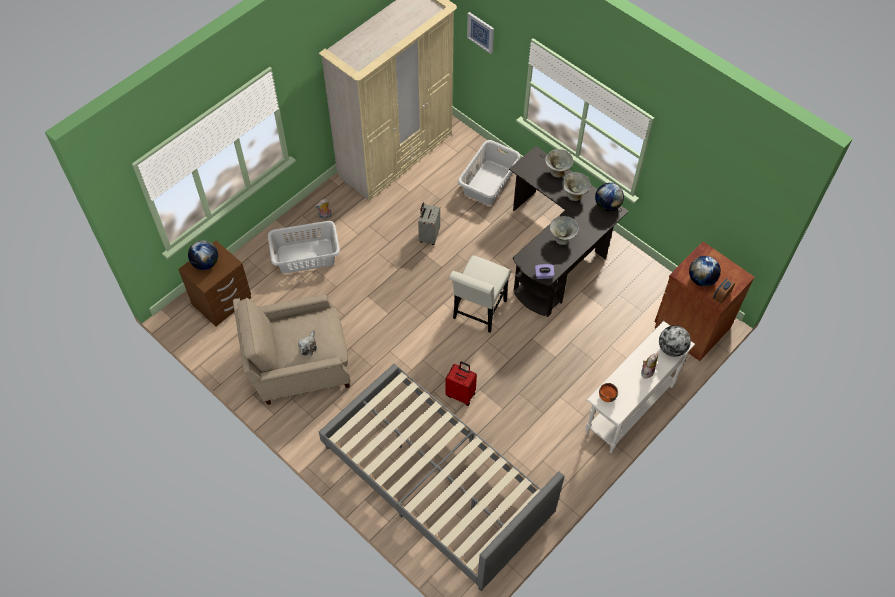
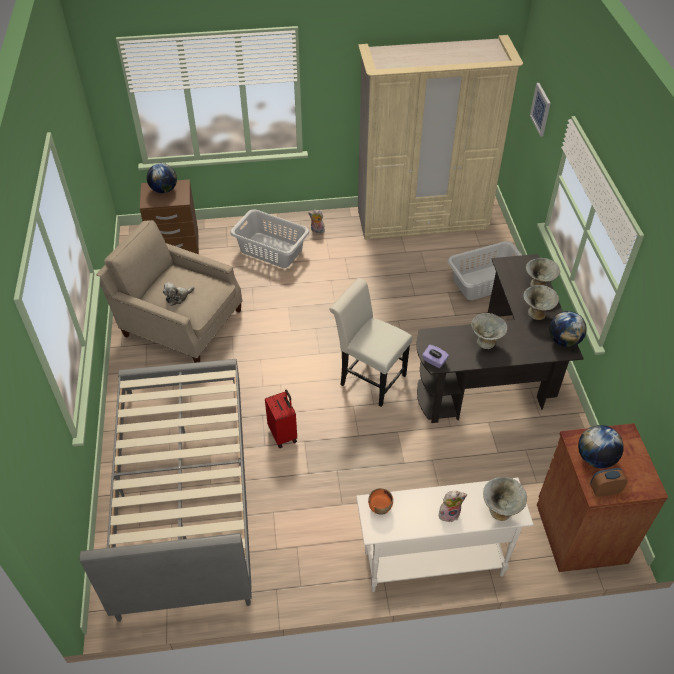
camera: 40 degrees right, 10 degrees down
grey suitcase [418,203,440,245] -> none
white chair [449,255,511,333] -> white chair turned 60 degrees clockwise [329,278,413,407]
globe [659,325,691,357] -> grey bowl [483,477,527,521]

